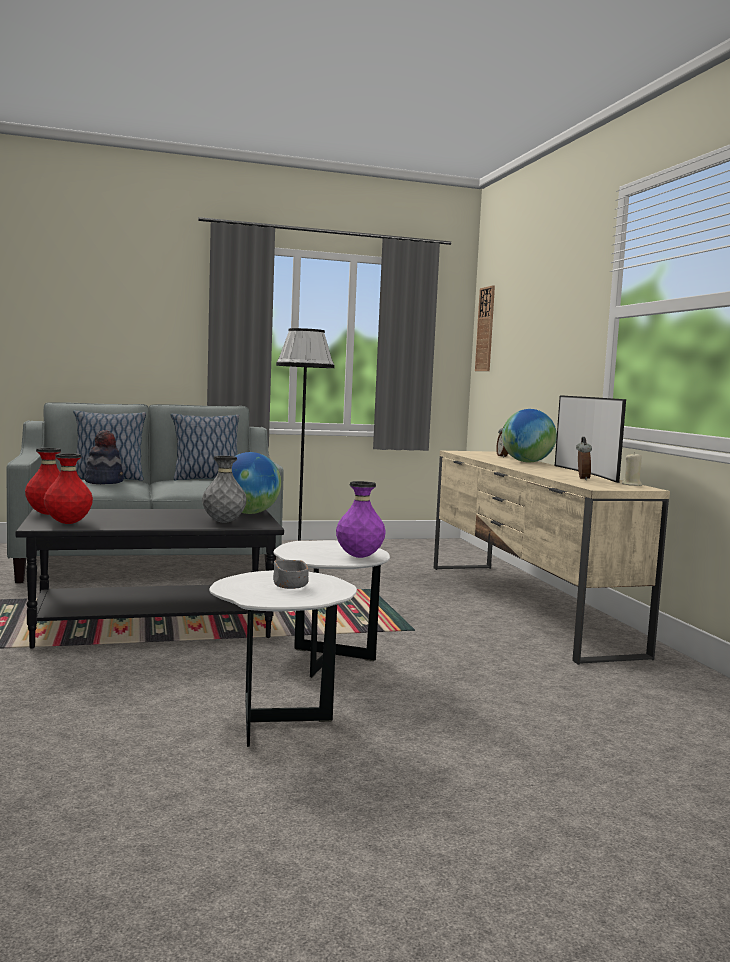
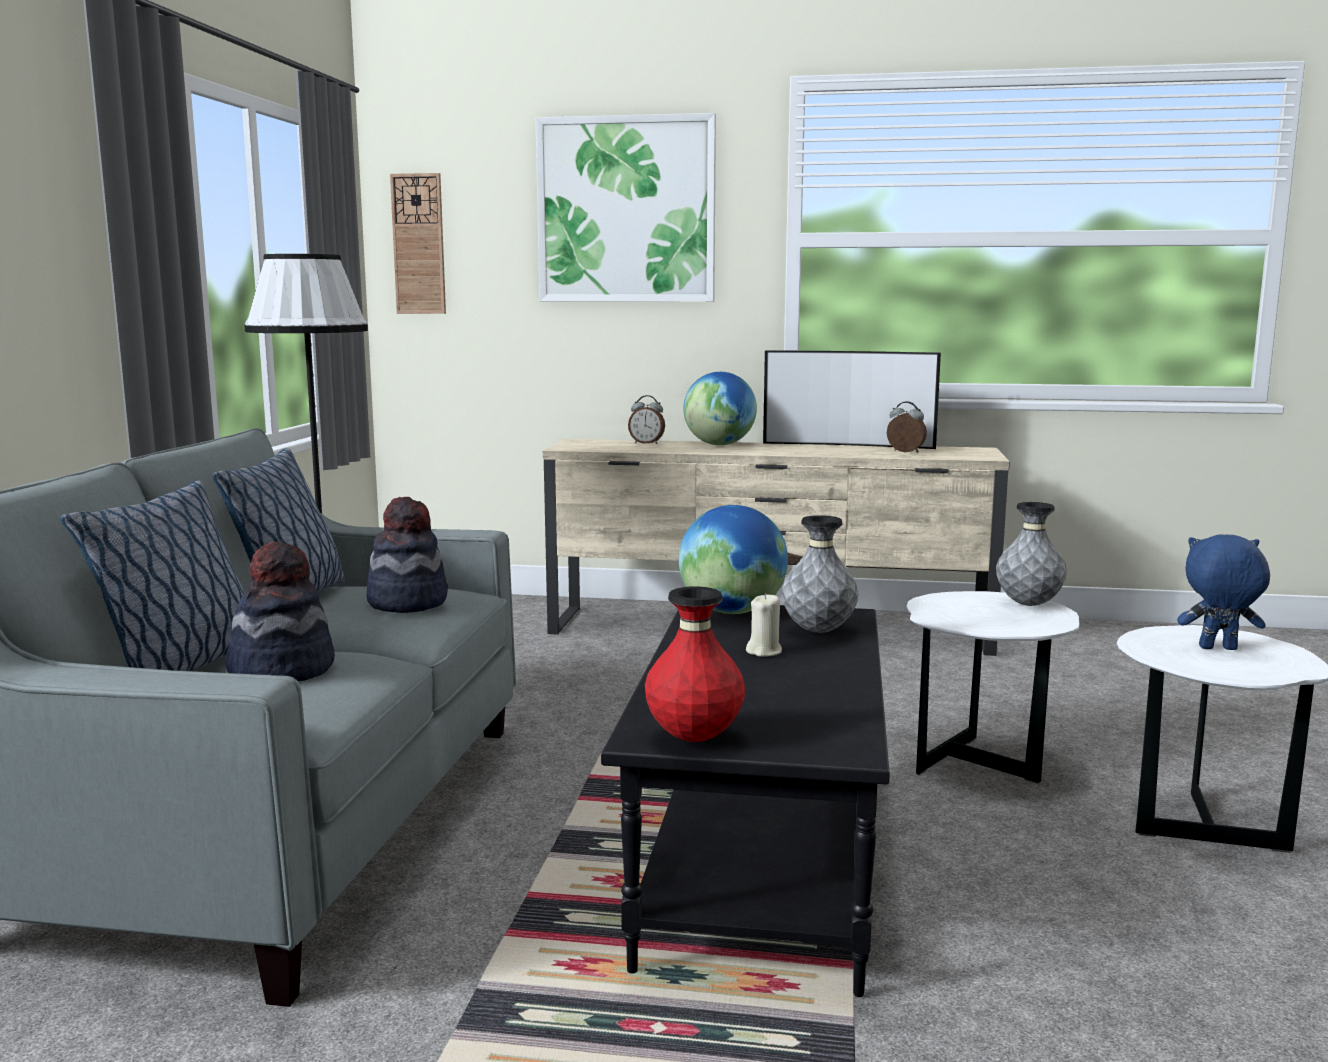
camera: 65 degrees left, 5 degrees up
red vase [44,453,93,524] -> none
grey bowl [273,560,309,589] -> blue plush toy [1177,534,1270,650]
purple vase [336,481,386,558] -> grey vase [996,502,1067,606]
beige candle [622,452,642,486] -> beige candle moved to [746,593,782,657]
none -> hat [367,497,448,613]
none -> picture [535,113,716,302]

